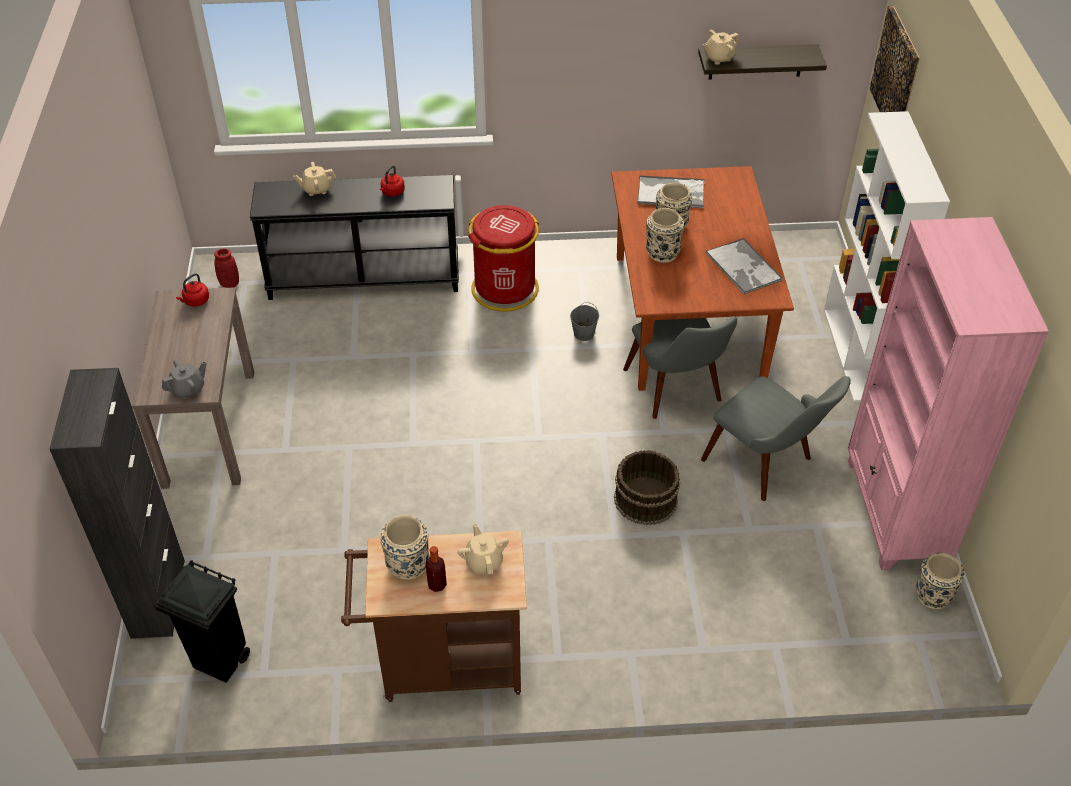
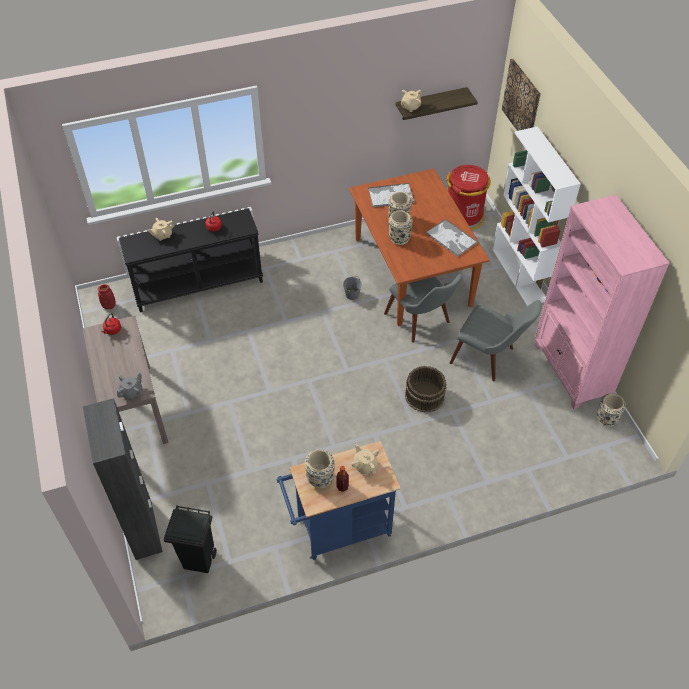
camera: 15 degrees left, 5 degrees up
brown cart [341,531,527,702] -> blue cart [277,441,401,560]
red trash can [468,205,539,311] -> red trash can moved to [446,165,491,230]

